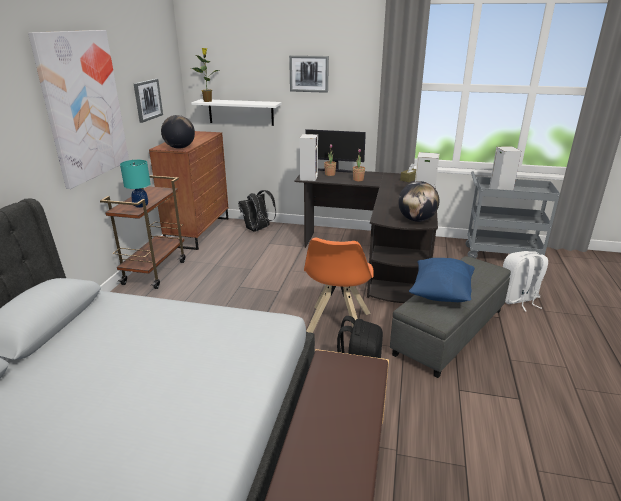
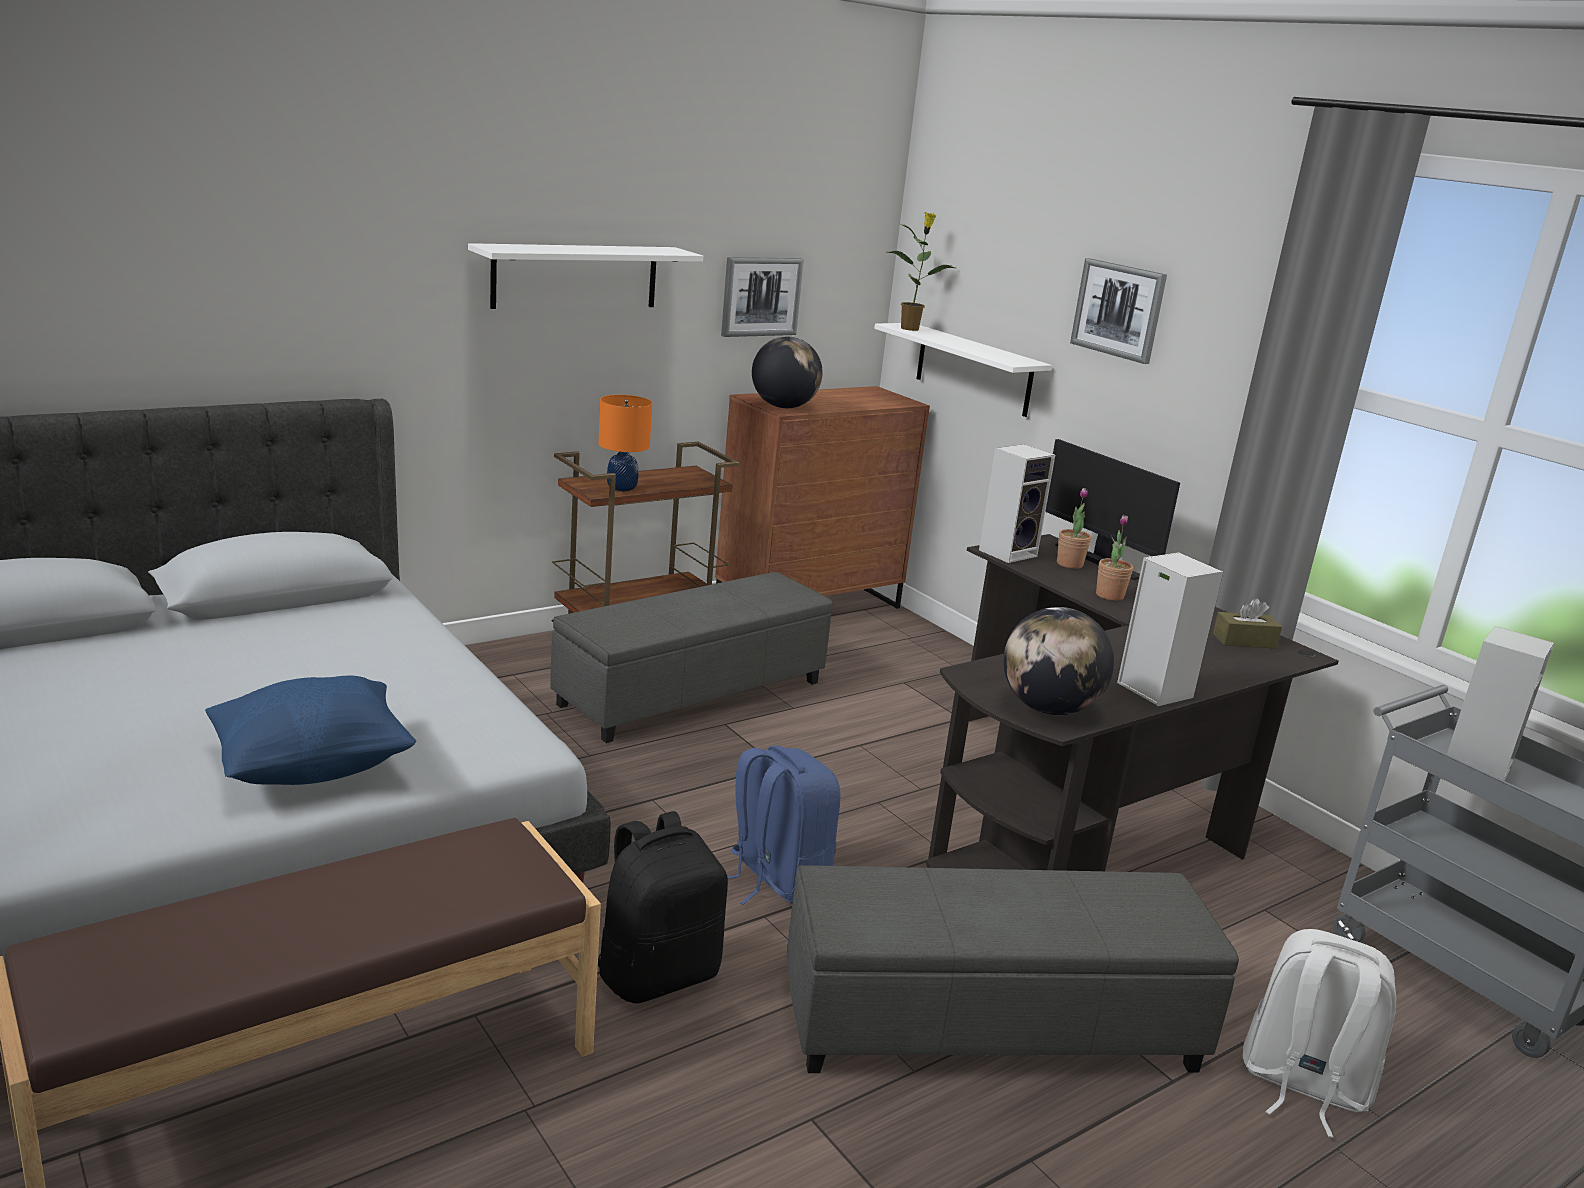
camera: 40 degrees right, 5 degrees down
picture [28,30,129,189] -> white shelf [468,243,703,309]
turquoise table lamp [120,160,151,208] -> orange table lamp [598,395,652,492]
black backpack [238,190,276,232] -> none
orange chair [304,238,374,333] -> blue backpack [727,745,840,905]
blue pillow [409,258,475,302] -> blue pillow moved to [205,676,416,785]
none -> grey ottoman [550,572,833,743]

